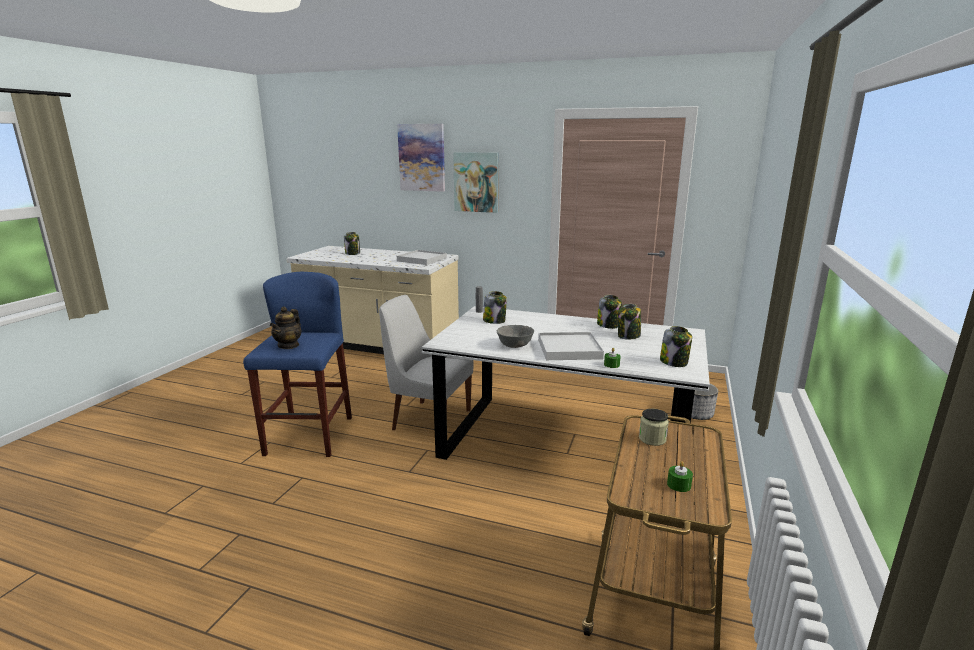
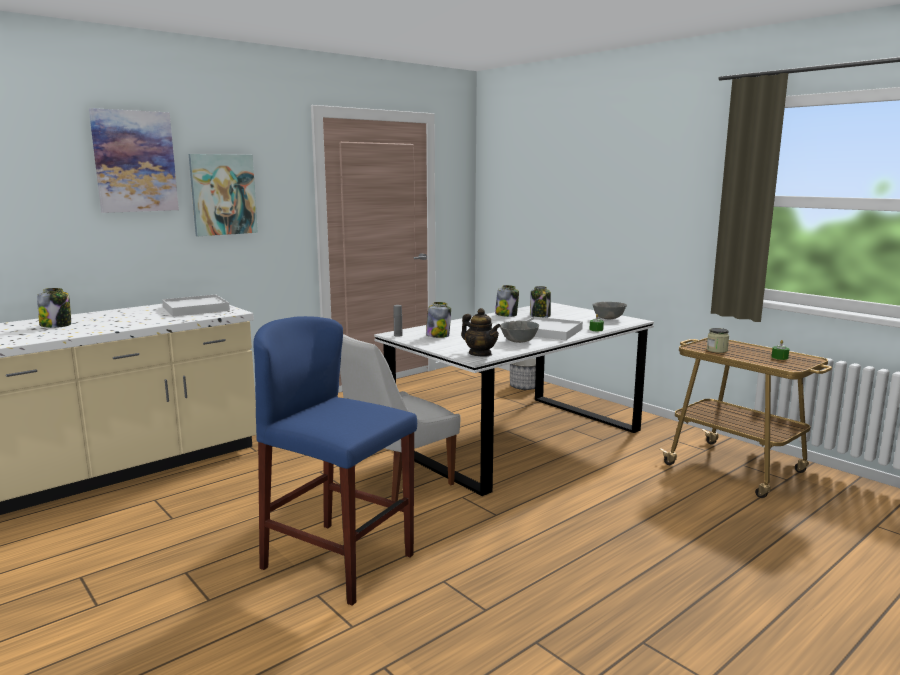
camera: 60 degrees left, 5 degrees down
teapot [270,306,301,349] -> teapot moved to [461,308,501,356]
jar [660,326,692,367] -> grey bowl [592,302,627,319]

